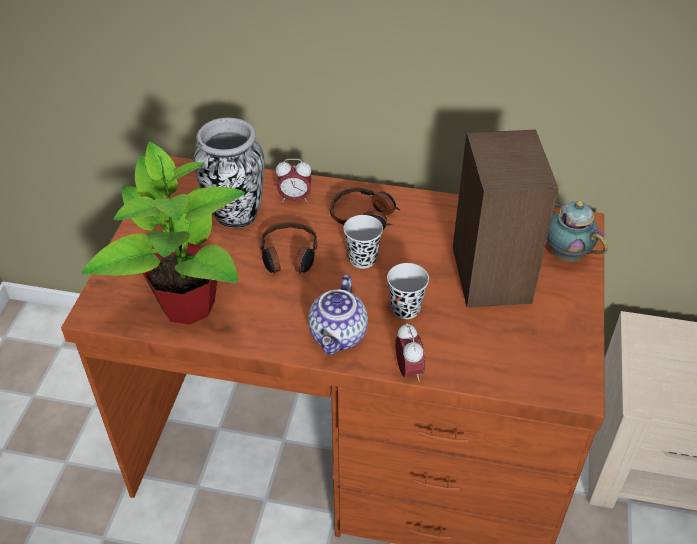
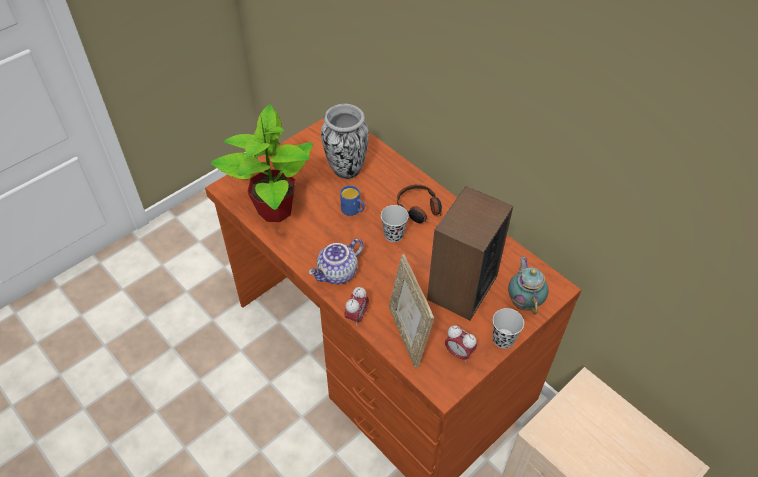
camera: 35 degrees right, 5 degrees up
headphones [260,222,317,274] -> blue mug [340,185,365,216]
alarm clock [276,159,312,203] -> alarm clock moved to [445,325,477,363]
black cup [387,263,429,319] -> black cup moved to [493,308,524,348]
none -> picture frame [389,254,434,368]

